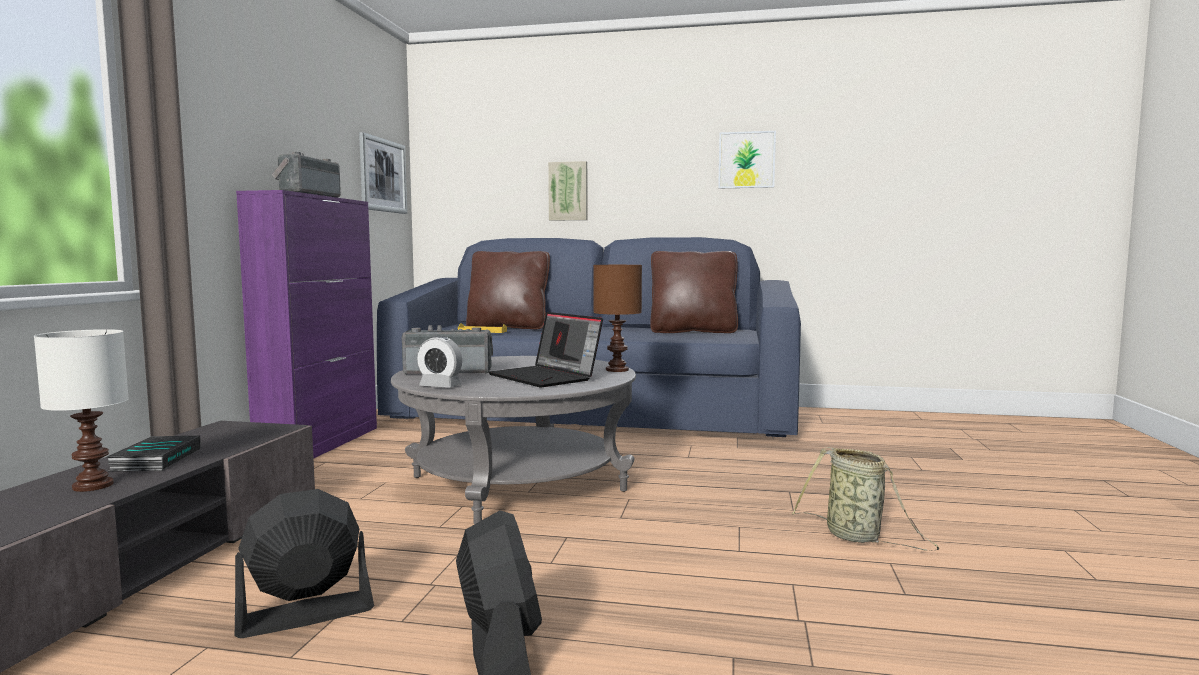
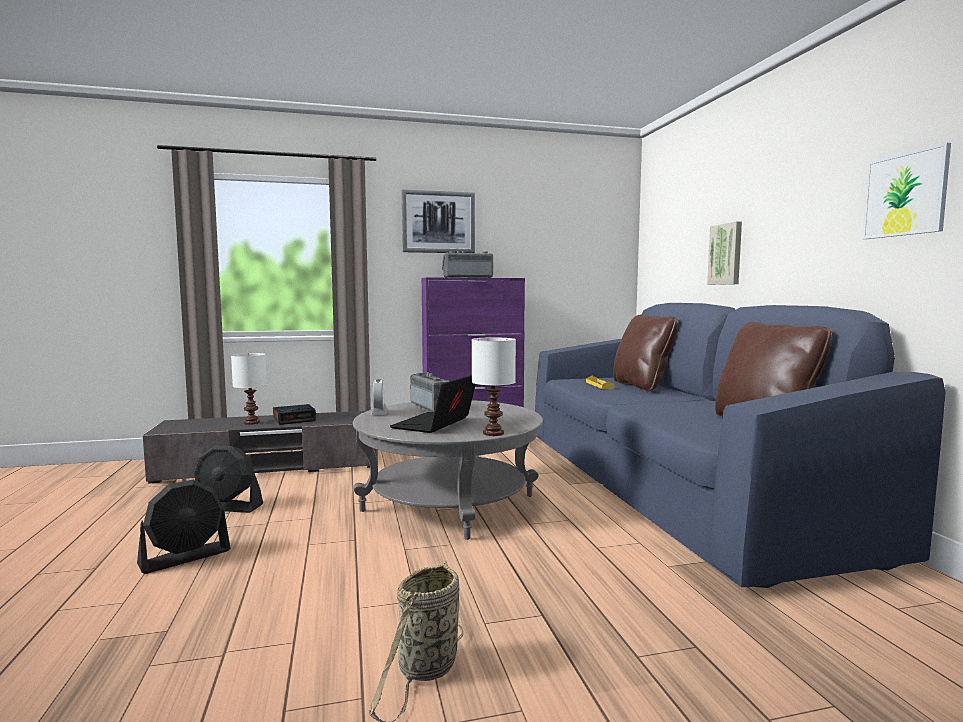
camera: 65 degrees right, 0 degrees up
book [107,436,201,471] -> alarm clock [273,404,316,425]
black fan [235,489,374,638] -> black fan turned 150 degrees clockwise [194,445,263,513]
picture [359,132,407,214] -> picture moved to [402,189,475,253]
brown table lamp [593,265,642,372] -> white table lamp [472,337,516,436]

